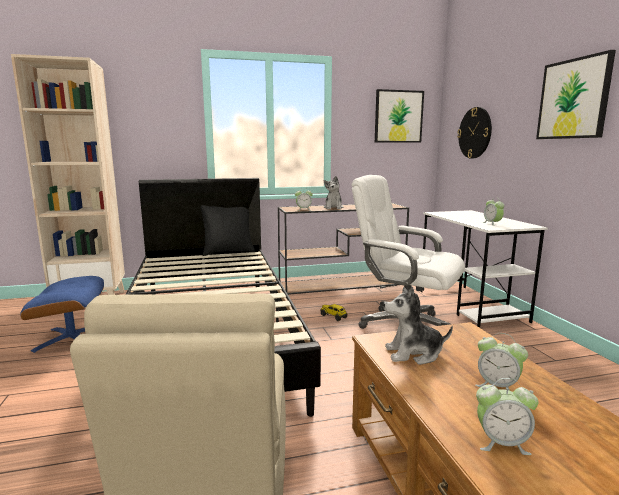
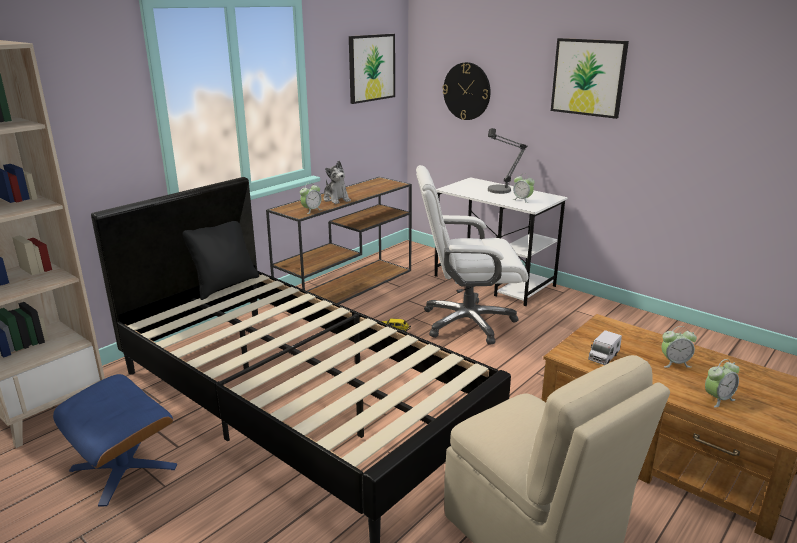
camera: 35 degrees left, 10 degrees up
plush toy [384,286,453,365] -> toy truck [588,330,622,365]
none -> table lamp [488,128,528,194]

